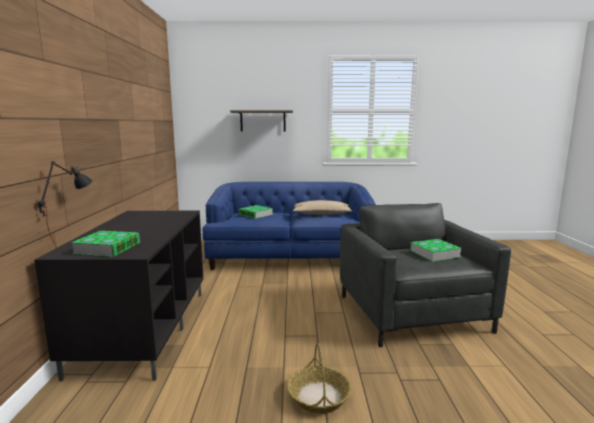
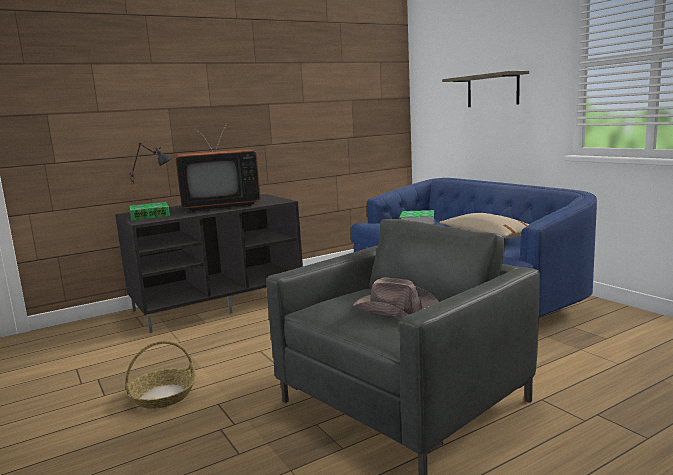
camera: 60 degrees right, 0 degrees up
book [410,239,462,262] -> brown hat [353,277,439,319]
none -> television [176,124,261,212]

